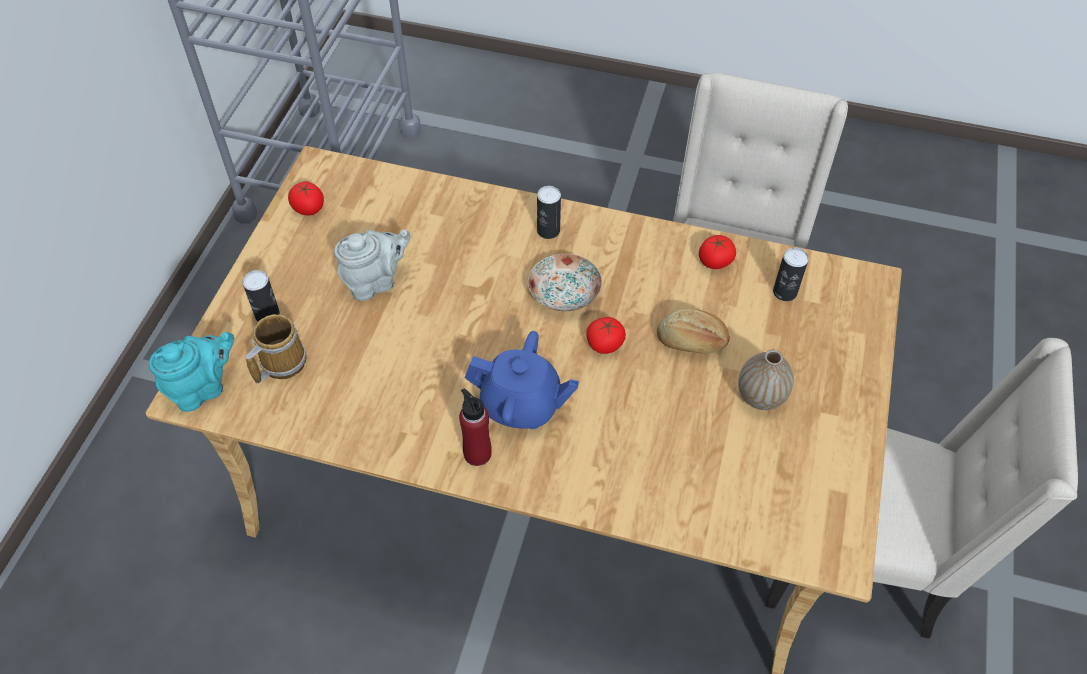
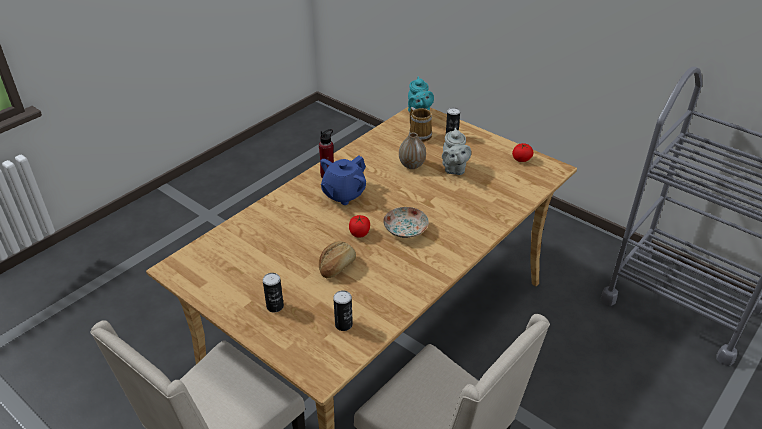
camera: 115 degrees right, 15 degrees down
can [537,186,561,239] -> can moved to [263,273,284,312]
tomato [699,235,736,269] -> none
vase [738,350,794,410] -> vase moved to [399,132,426,169]

